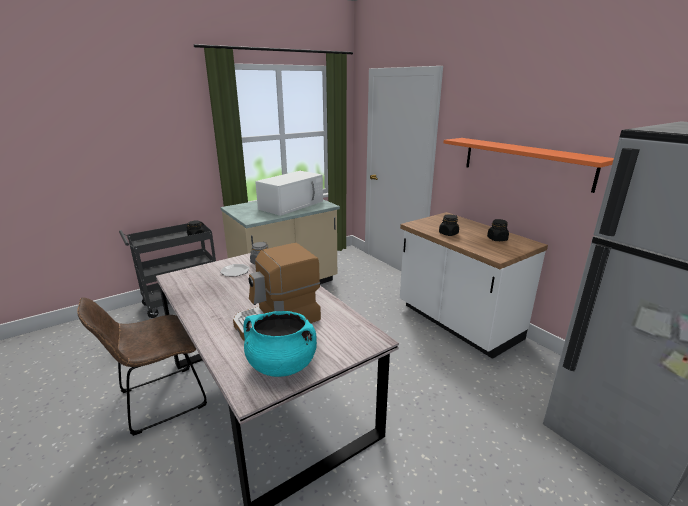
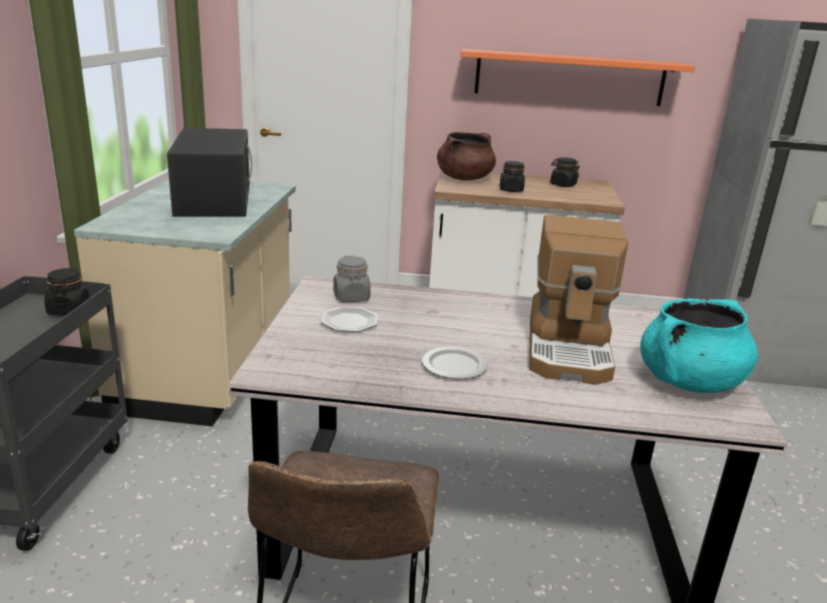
camera: 50 degrees left, 0 degrees up
white microwave [255,171,323,216] -> black microwave [167,128,252,217]
none -> plate [422,347,488,379]
none -> brown cooking pot [437,132,496,181]

